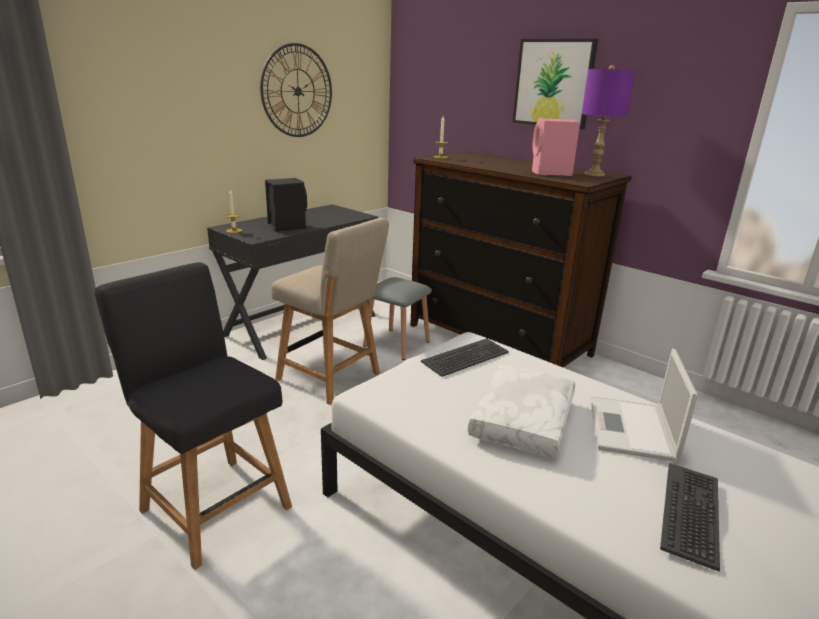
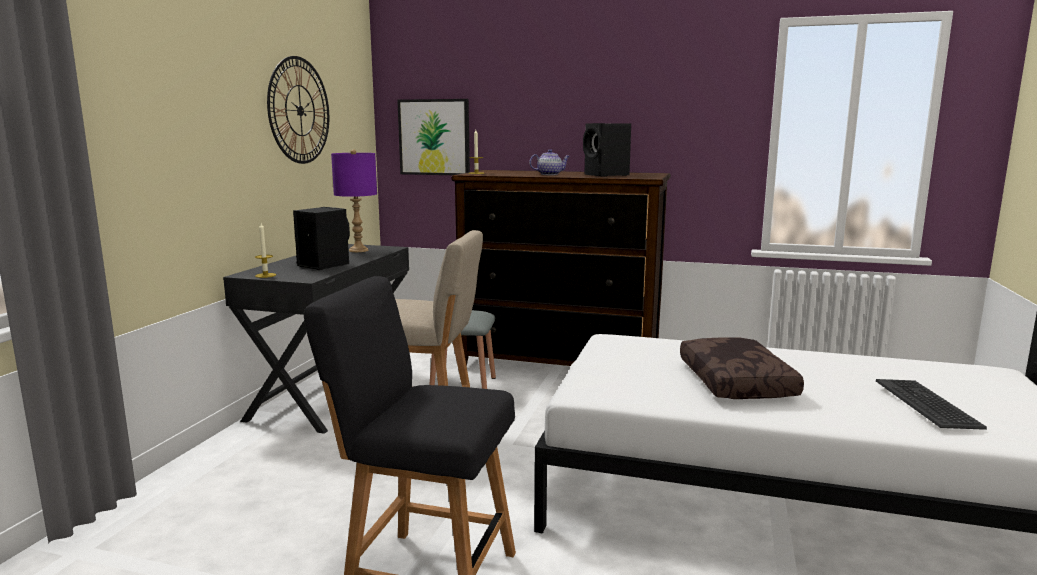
camera: 25 degrees left, 10 degrees down
keyboard [421,338,509,377] -> none
white pillow [468,365,575,458] -> brown pillow [680,337,804,399]
picture [513,39,598,129] -> picture moved to [397,99,470,175]
pink speaker [532,118,580,176] -> black speaker [583,123,631,177]
purple table lamp [582,65,636,176] -> purple table lamp moved to [331,149,377,252]
laptop [591,348,698,461] -> none
none -> teapot [529,149,570,175]

